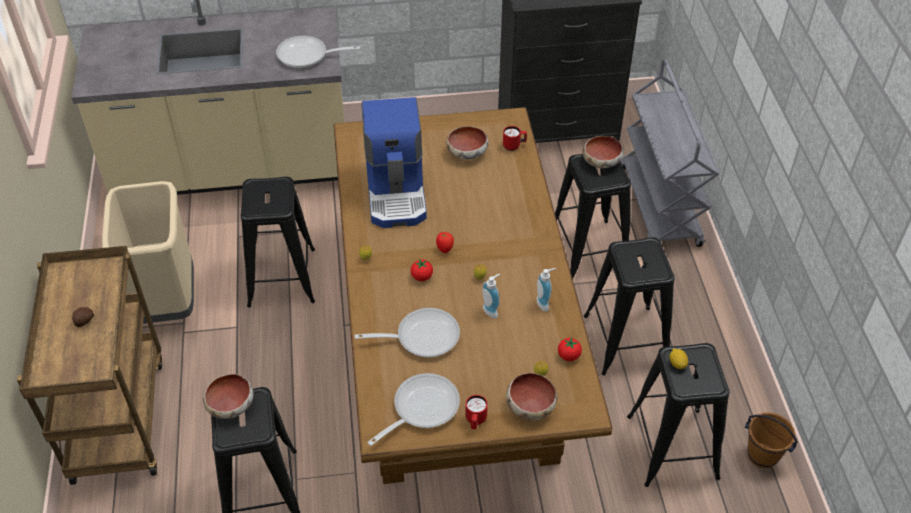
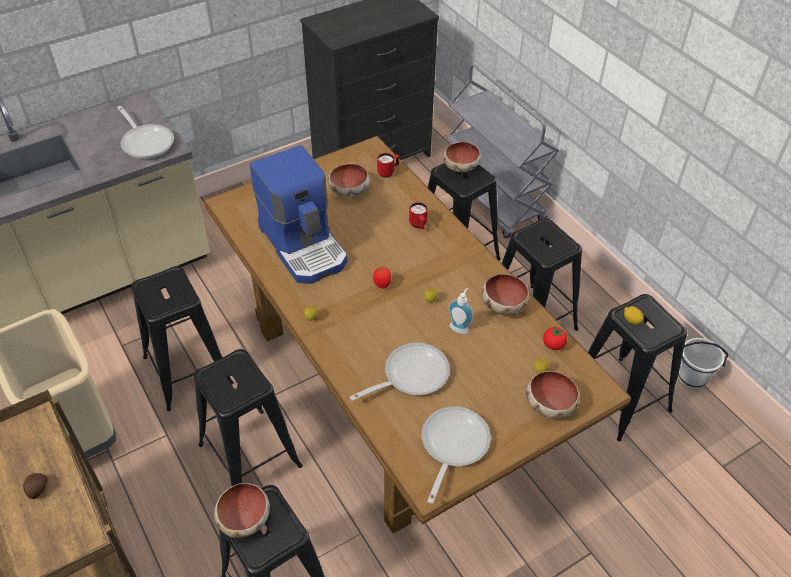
camera: 25 degrees left, 0 degrees up
frying pan [276,36,360,69] -> frying pan turned 105 degrees counterclockwise [117,106,174,159]
tomato [411,259,433,281] -> none
red mug [466,395,488,429] -> red mug moved to [409,202,428,229]
soap dispenser [537,268,556,312] -> bowl [482,274,529,315]
brown bucket [745,412,798,468] -> white bucket [678,338,728,389]
none -> black stool [194,349,302,486]

